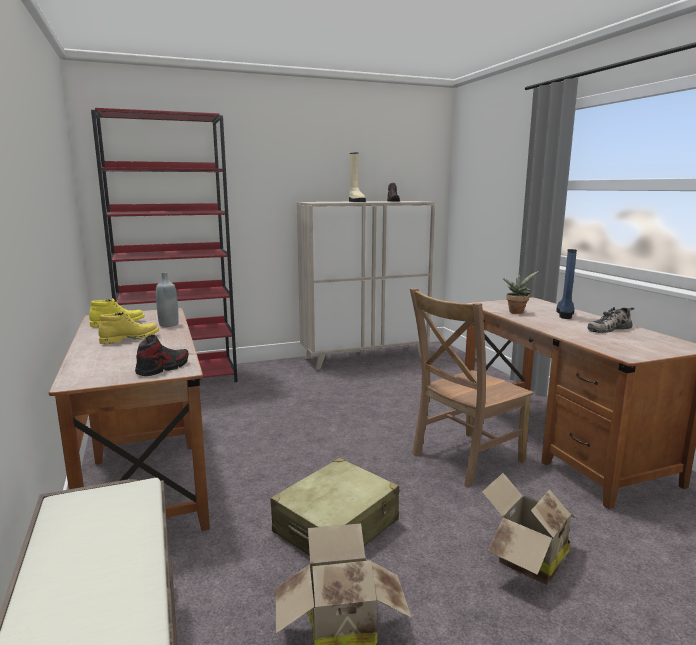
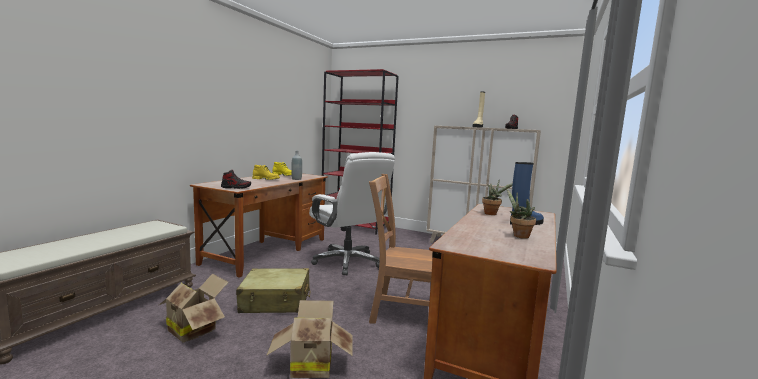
camera: 45 degrees right, 5 degrees down
shoe [588,307,634,333] -> potted plant [507,189,536,239]
none -> white office chair [309,152,395,275]

